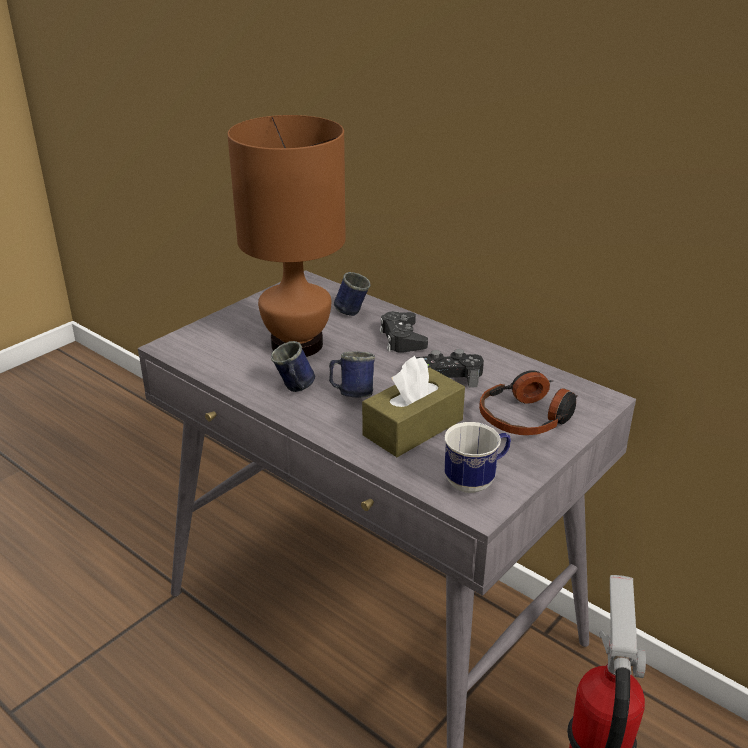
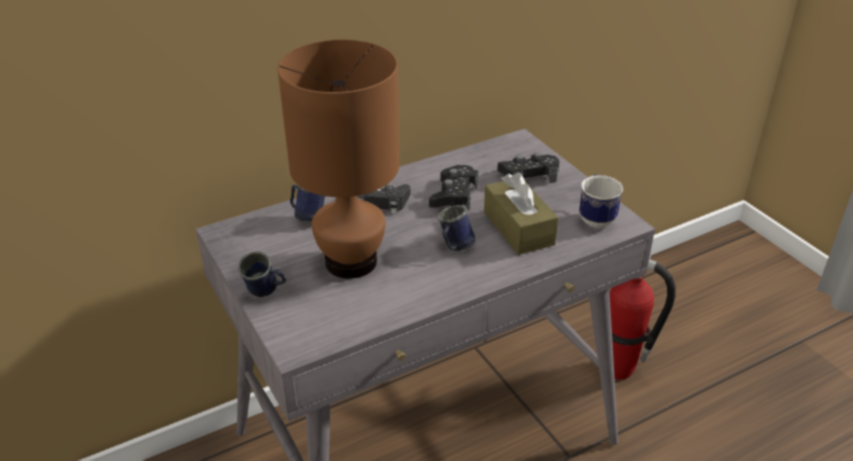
camera: 70 degrees left, 5 degrees up
blue mug [271,341,315,392] -> blue mug moved to [238,251,286,297]
headphones [479,370,578,435] -> black game controller [497,152,559,183]

